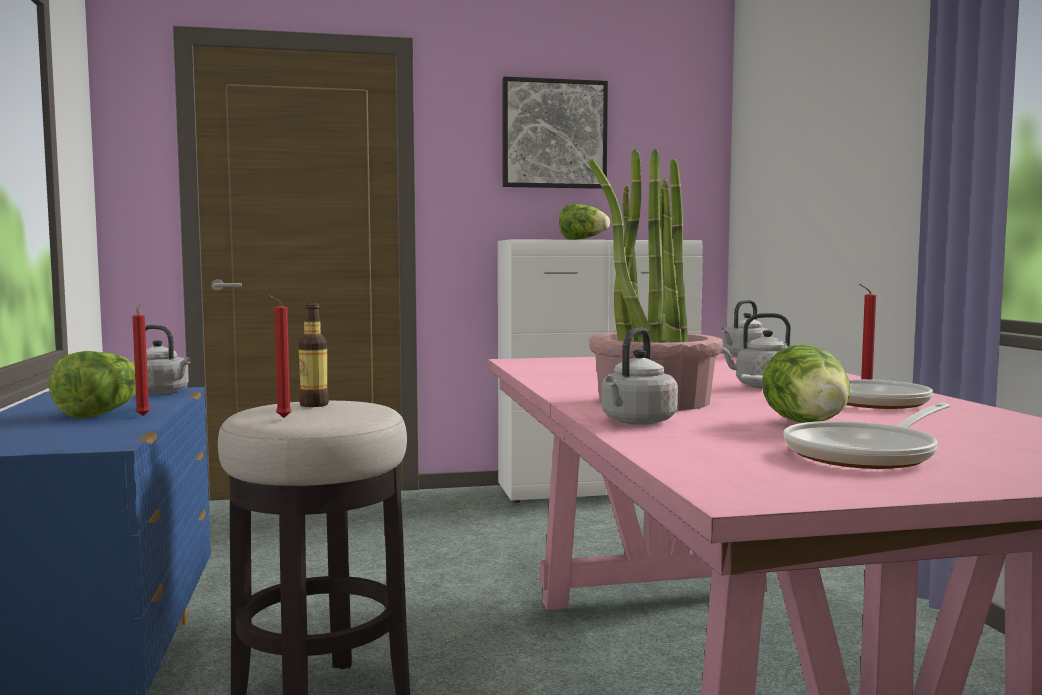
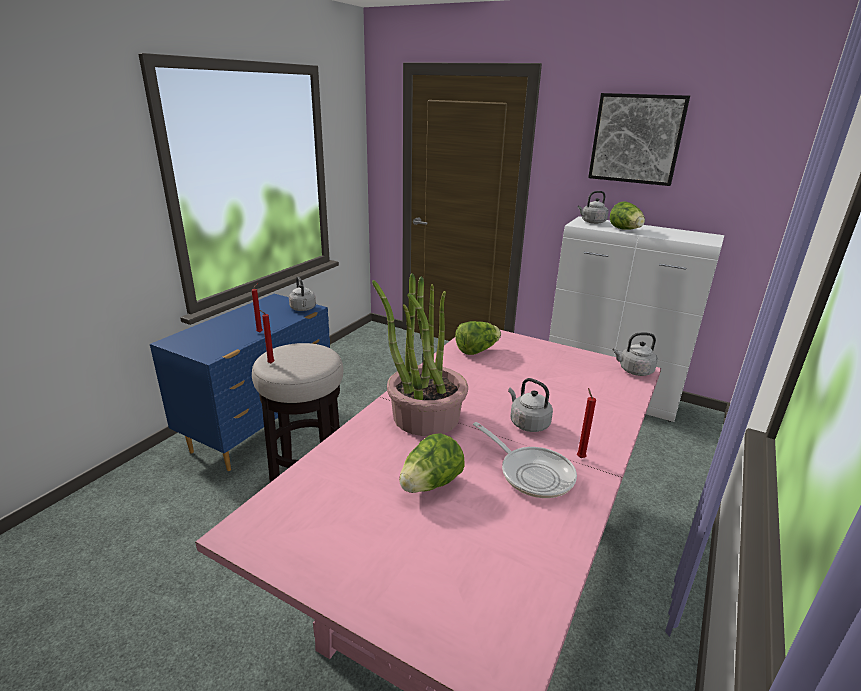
camera: 40 degrees right, 20 degrees up
lettuce [49,351,136,418] -> lettuce moved to [455,321,501,355]
bottle [298,303,329,407] -> none
grey kettle [602,327,678,425] -> grey kettle moved to [578,191,608,224]
frying pan [783,403,950,469] -> none

